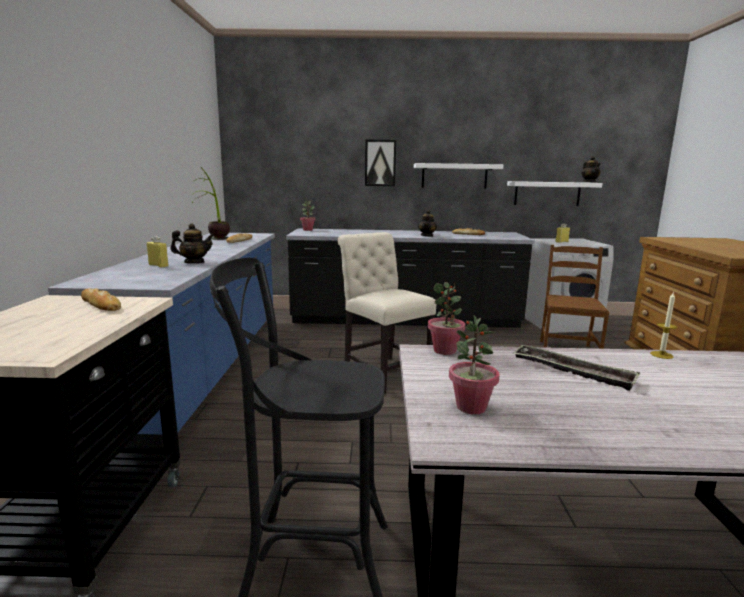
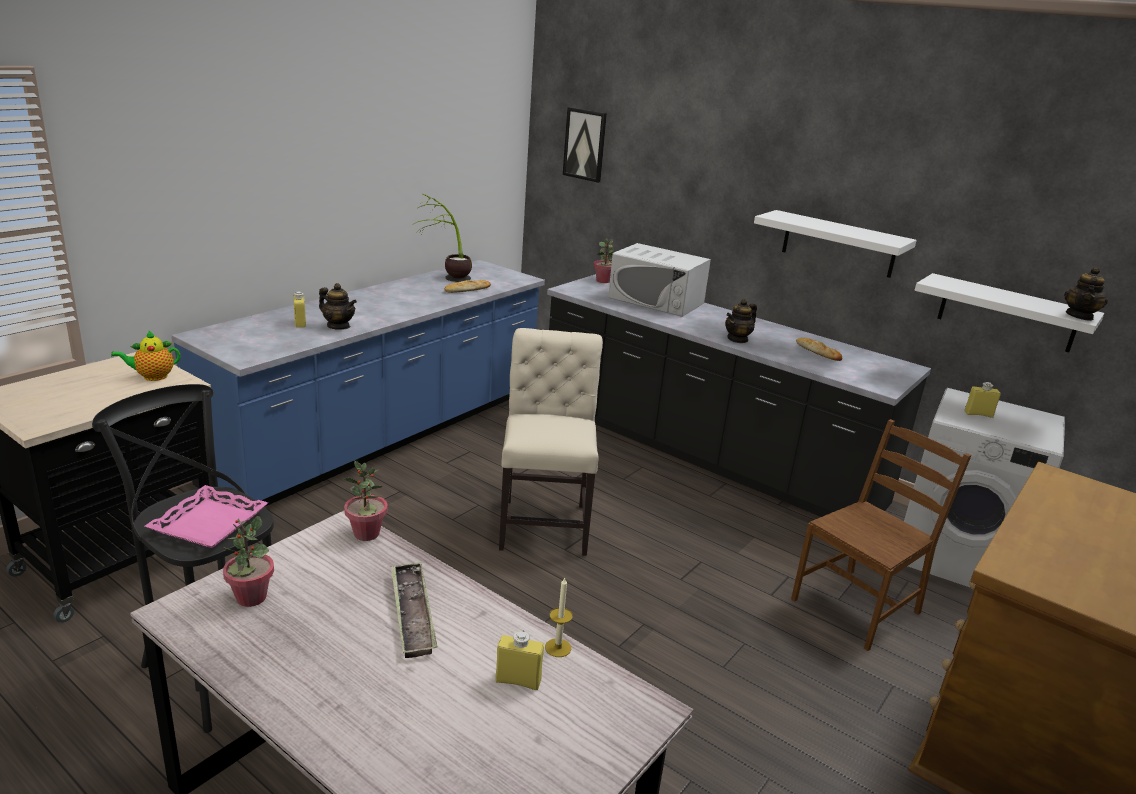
camera: 35 degrees right, 10 degrees up
bread [81,288,121,311] -> teapot [111,330,180,381]
picture [365,139,396,186] -> picture moved to [563,107,607,183]
none -> pink tray [145,485,268,548]
none -> yellow bottle [495,631,544,690]
none -> white microwave [608,243,711,317]

